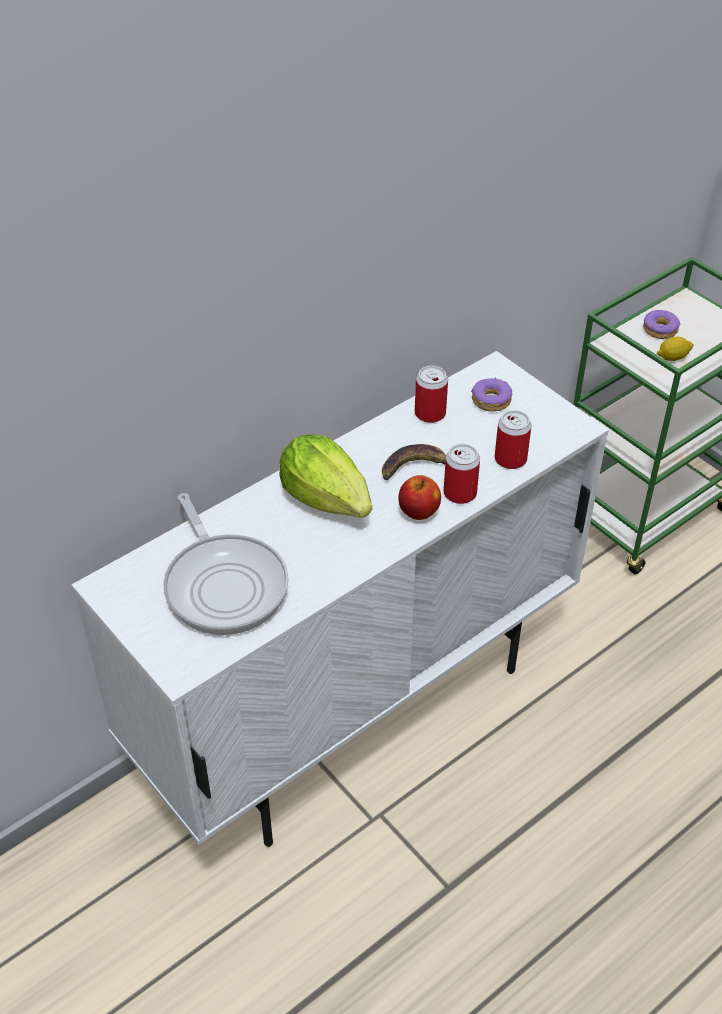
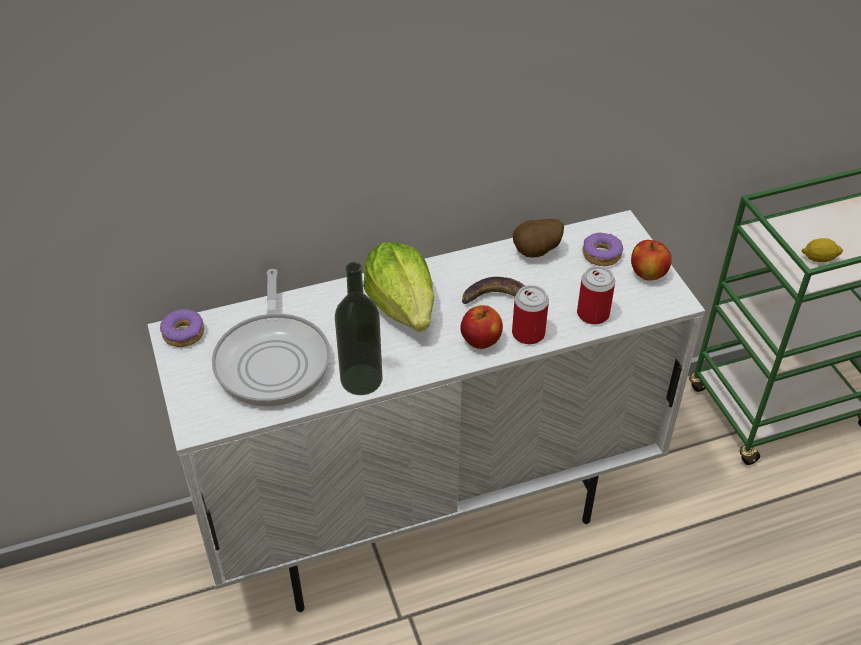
camera: 20 degrees right, 0 degrees up
can [415,366,448,423] -> potato [513,219,564,257]
donut [643,310,680,339] -> donut moved to [160,309,204,347]
none -> bottle [335,262,382,395]
none -> apple [631,240,672,281]

